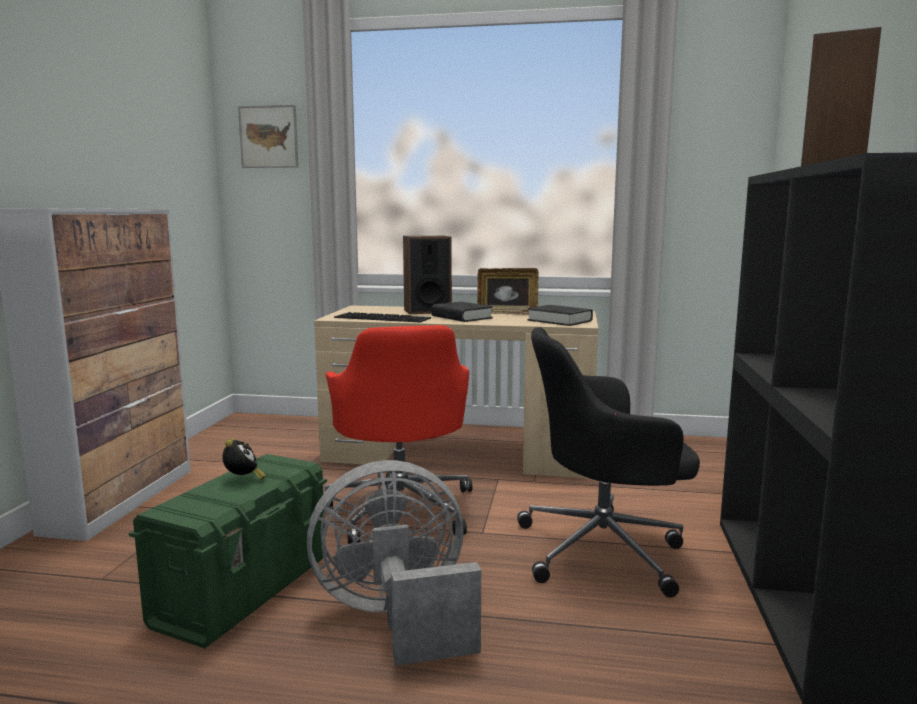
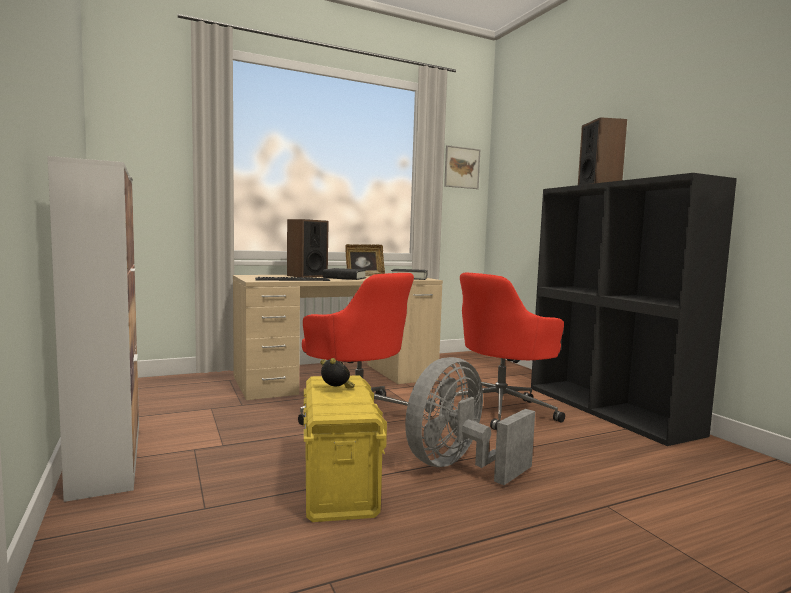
camera: 35 degrees left, 5 degrees down
green storage box [129,454,327,648] -> yellow storage box [304,375,387,522]
picture [238,105,299,168] -> picture moved to [444,145,480,189]
black office chair [517,327,700,598] -> red office chair [439,273,565,431]

